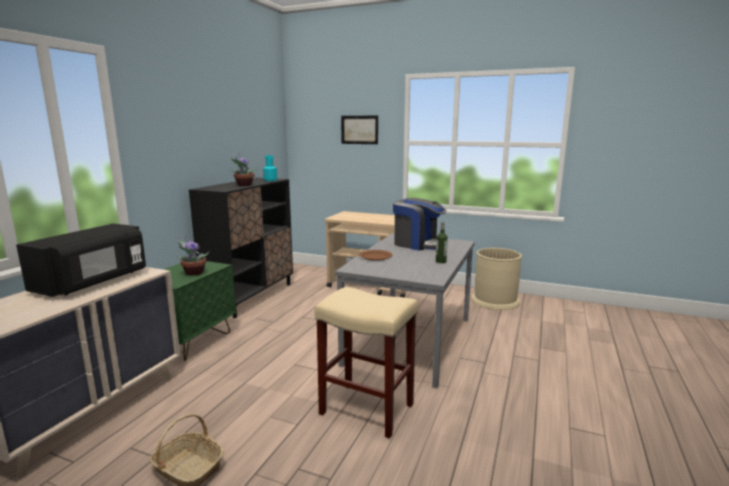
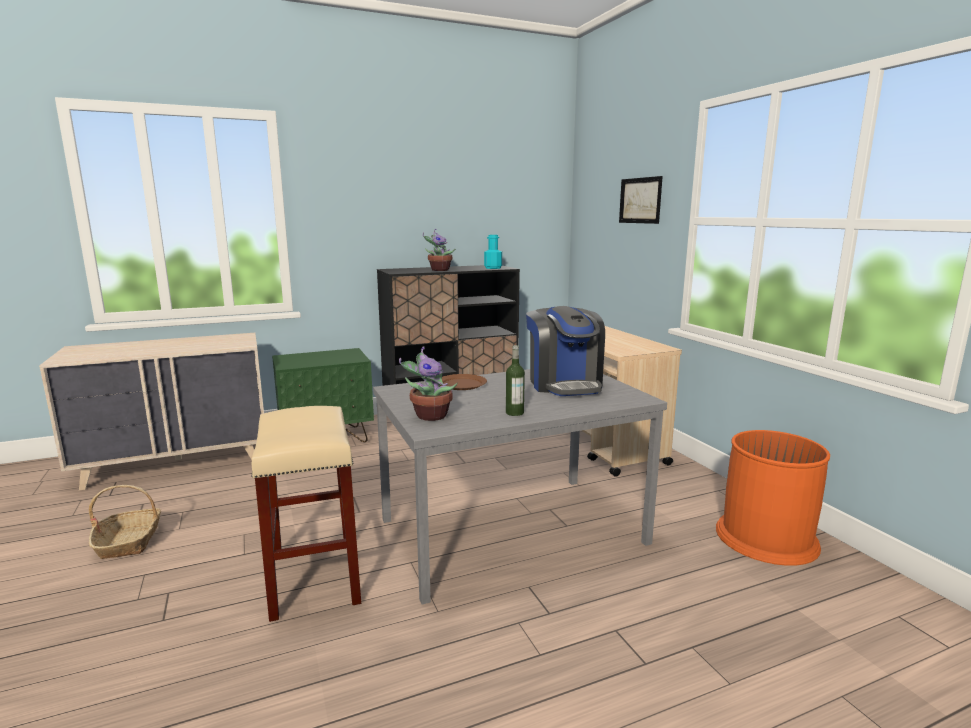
camera: 45 degrees right, 0 degrees up
black microwave [16,223,146,297] -> none
potted plant [176,236,209,275] -> potted plant moved to [399,346,458,421]
beige trash can [471,248,522,310] -> orange trash can [716,430,830,566]

